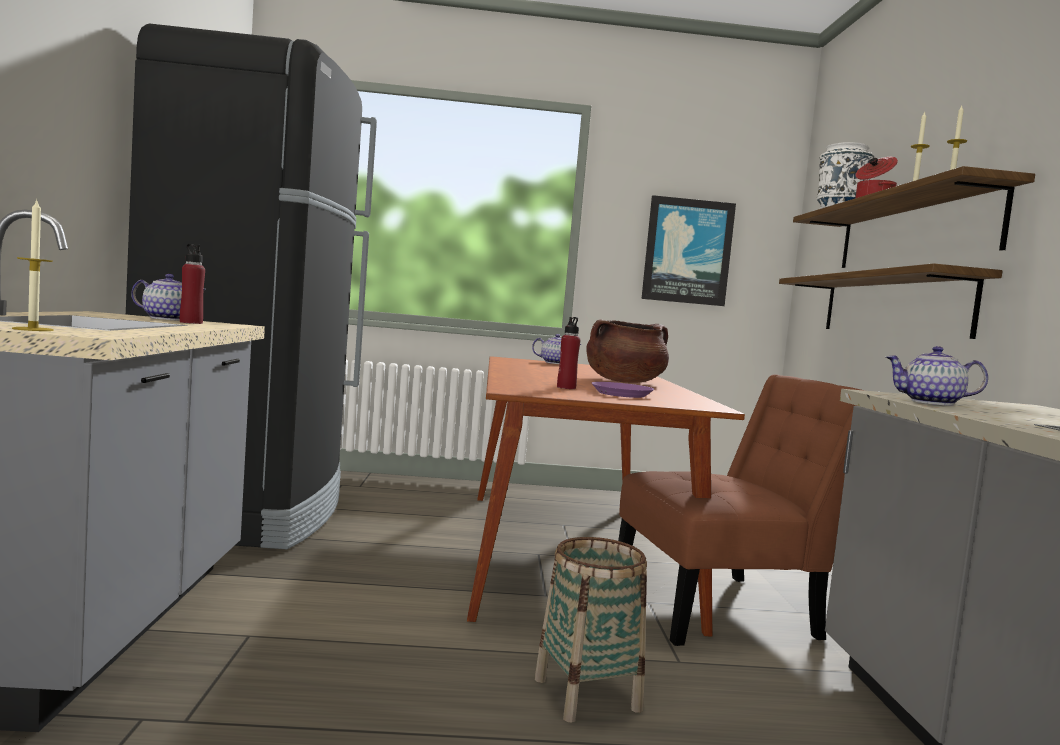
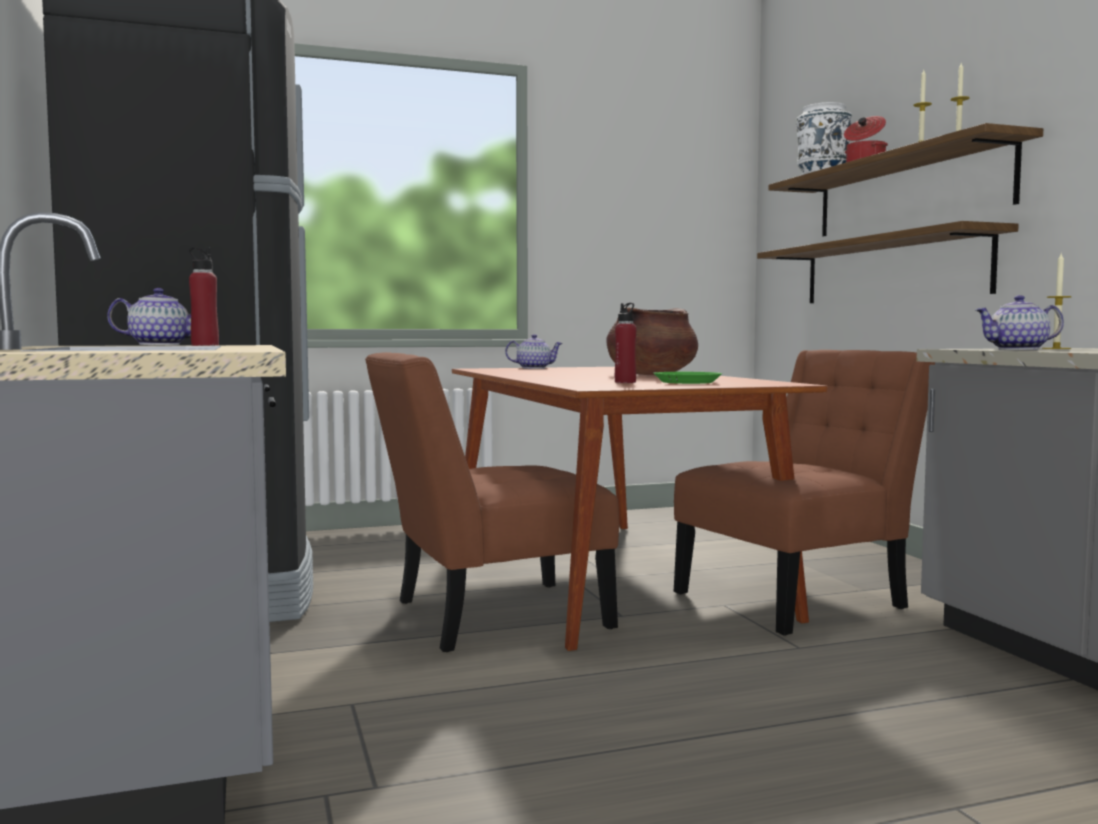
camera: 15 degrees left, 0 degrees up
candle [12,199,54,331] -> candle moved to [1042,253,1072,349]
basket [535,537,647,723] -> none
purple plate [592,382,654,398] -> green plate [654,372,722,384]
picture [641,195,736,306] -> none
none -> brown chair [365,352,619,652]

